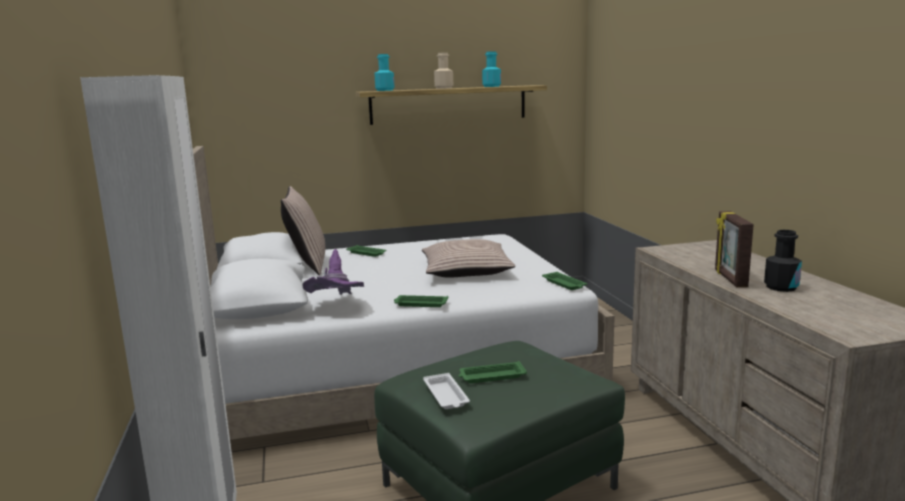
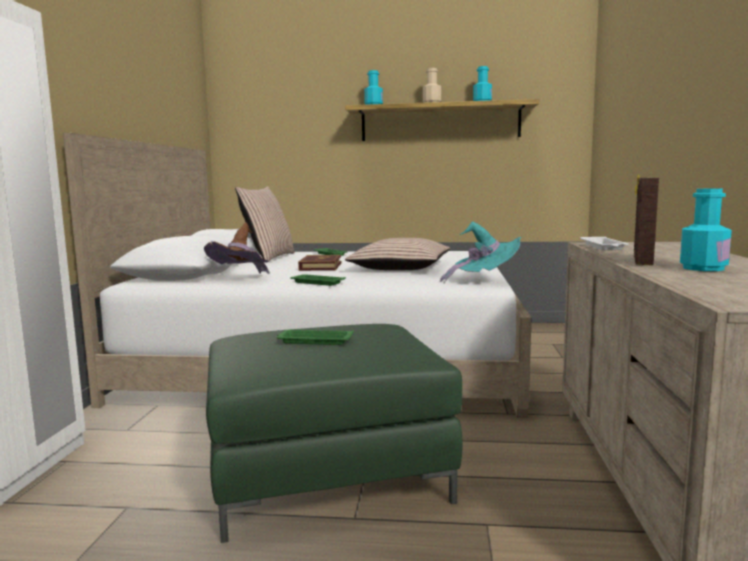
camera: 20 degrees right, 5 degrees down
purple hat [302,249,364,295] -> brown hat [204,222,270,274]
white tray [423,373,470,409] -> white tray moved to [580,237,629,250]
green tray [542,272,587,290] -> turquoise hat [440,221,521,283]
black bottle [764,230,802,292] -> turquoise bottle [680,189,732,271]
none -> book [298,255,341,271]

